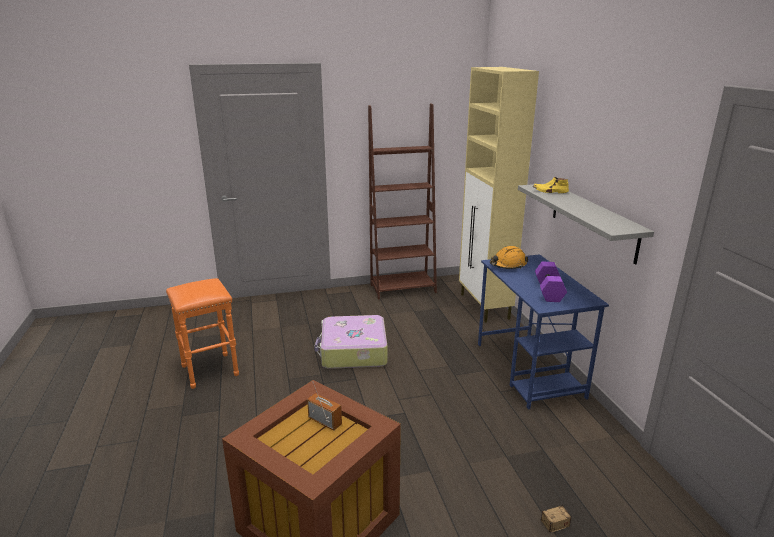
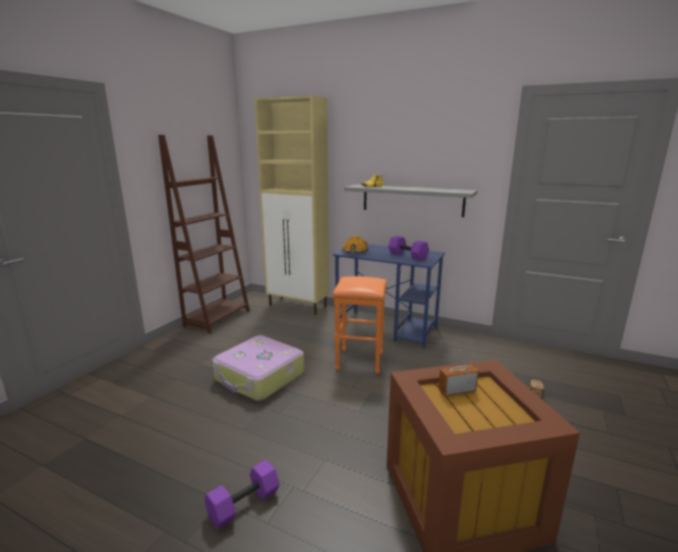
camera: 50 degrees left, 5 degrees down
orange stool [166,278,239,389] -> orange stool moved to [333,276,387,374]
none -> purple dumbbell [204,460,280,529]

